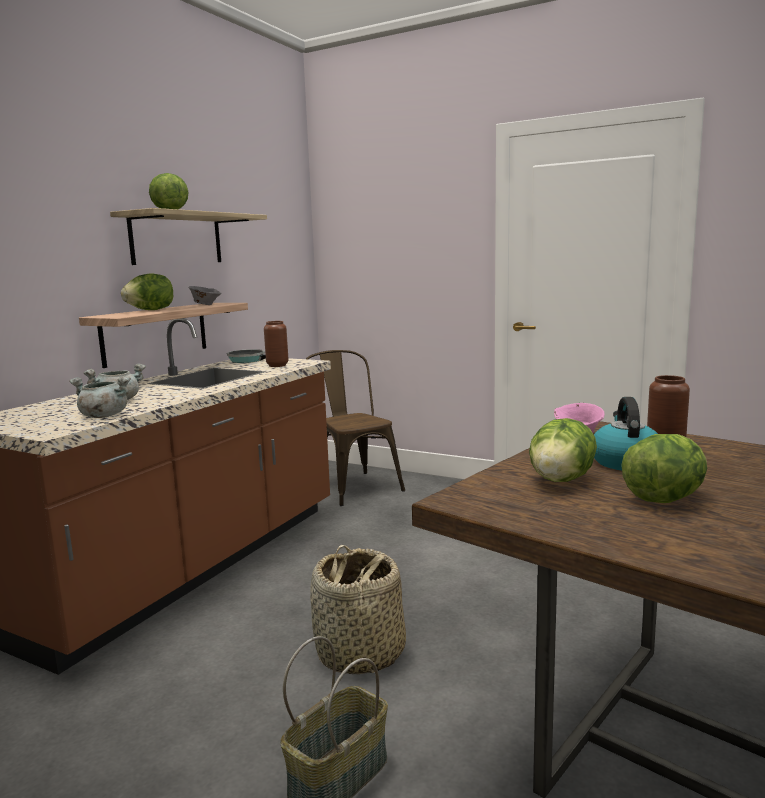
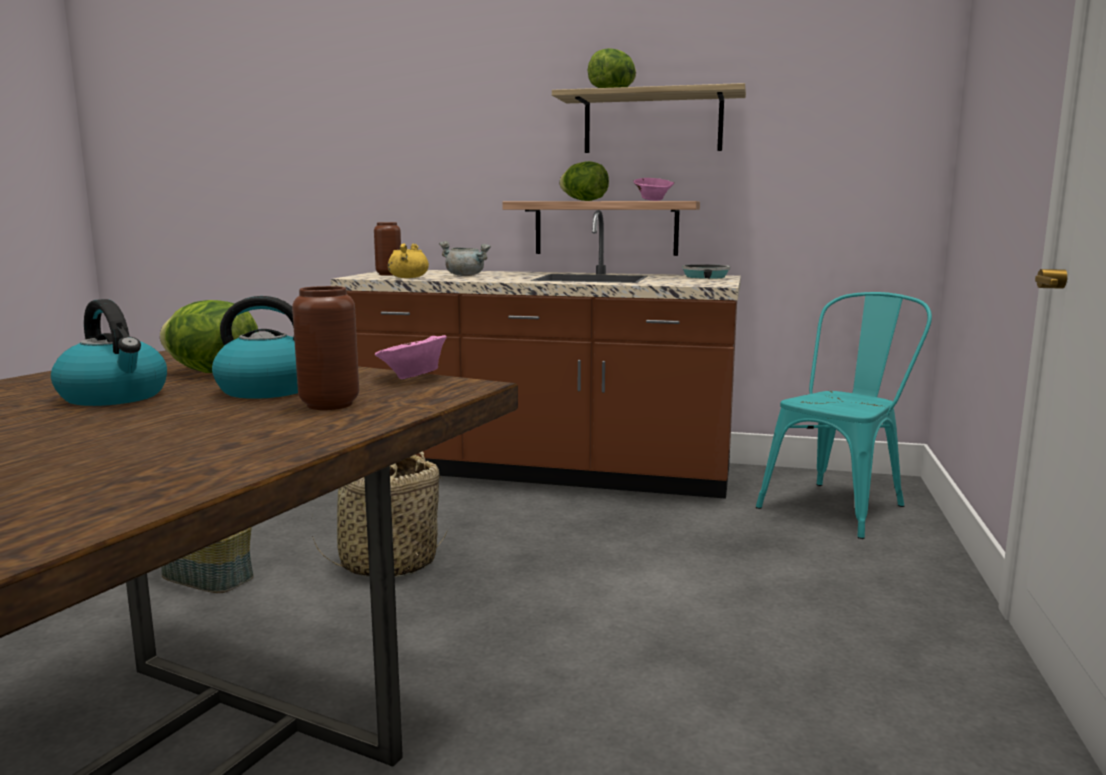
camera: 75 degrees right, 0 degrees up
grey cooking pot [69,376,131,418] -> yellow cooking pot [388,243,429,278]
grey bowl [189,286,222,305] -> pink bowl [633,178,674,201]
brown vase [264,321,289,367] -> brown vase moved to [374,222,401,276]
brown chair [306,350,405,506] -> turquoise chair [756,292,932,539]
lettuce [621,434,707,503] -> kettle [51,299,167,406]

